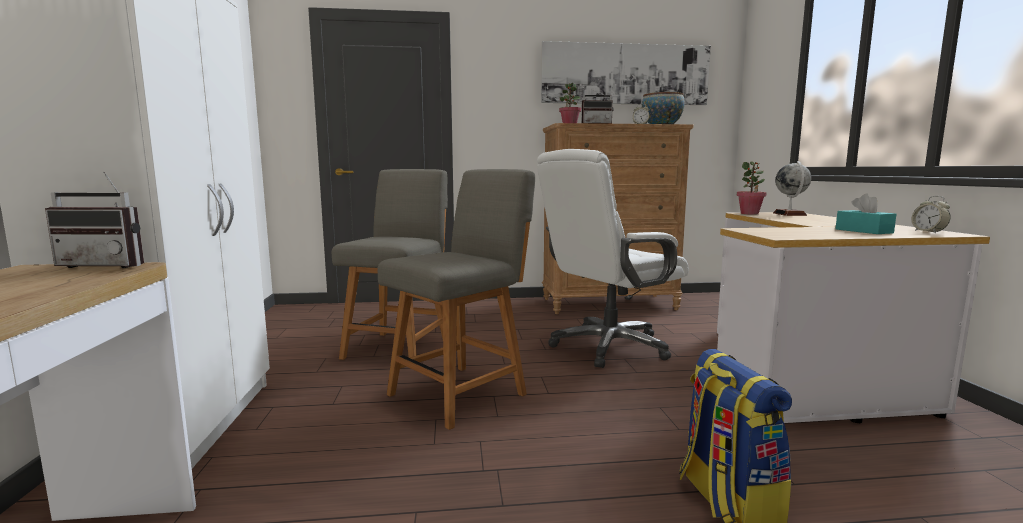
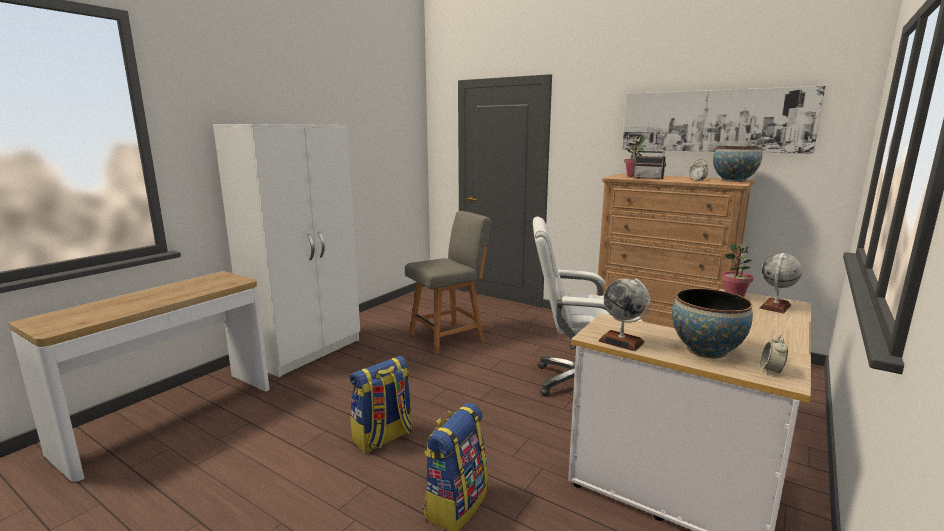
camera: 40 degrees right, 5 degrees up
radio [45,172,144,268] -> none
grey chair [377,169,535,430] -> none
turquoise tissue box [836,193,897,234] -> bowl [672,289,753,359]
none -> backpack [350,356,413,453]
none -> globe [598,278,650,351]

